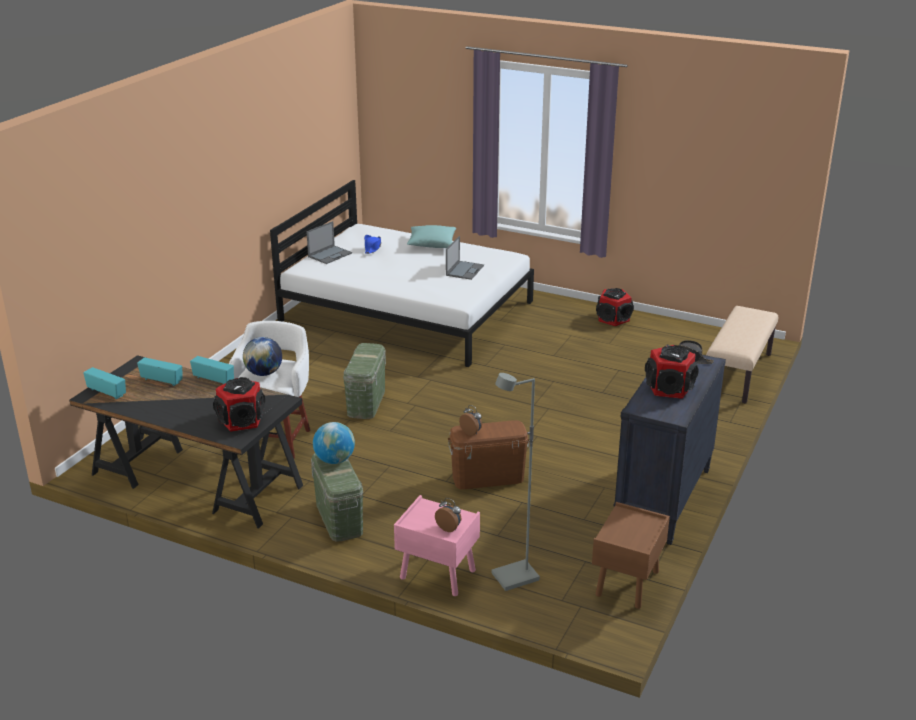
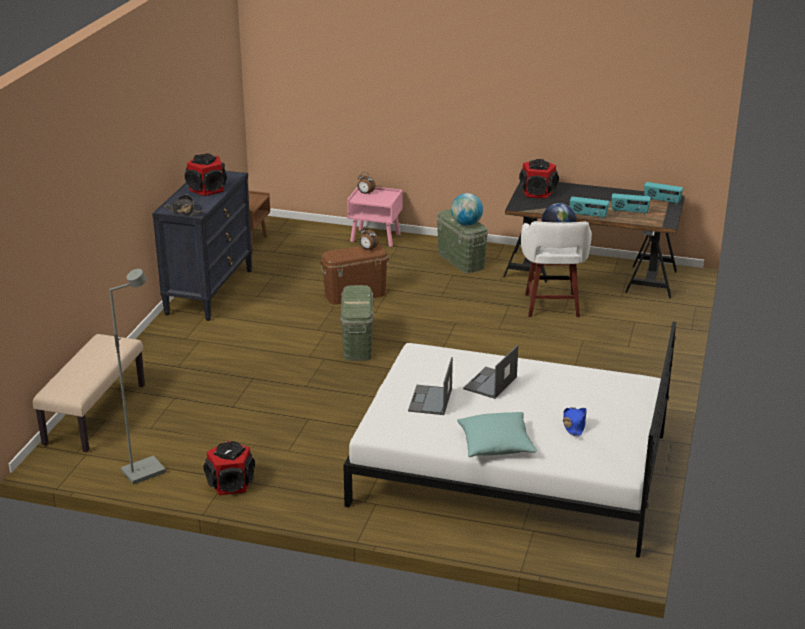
camera: 170 degrees right, 0 degrees up
laptop [306,221,352,264] -> laptop moved to [463,345,518,399]
green storage box [343,343,386,419] -> green storage box moved to [340,285,374,361]
grey floor lamp [492,373,540,591] -> grey floor lamp moved to [109,269,166,485]

